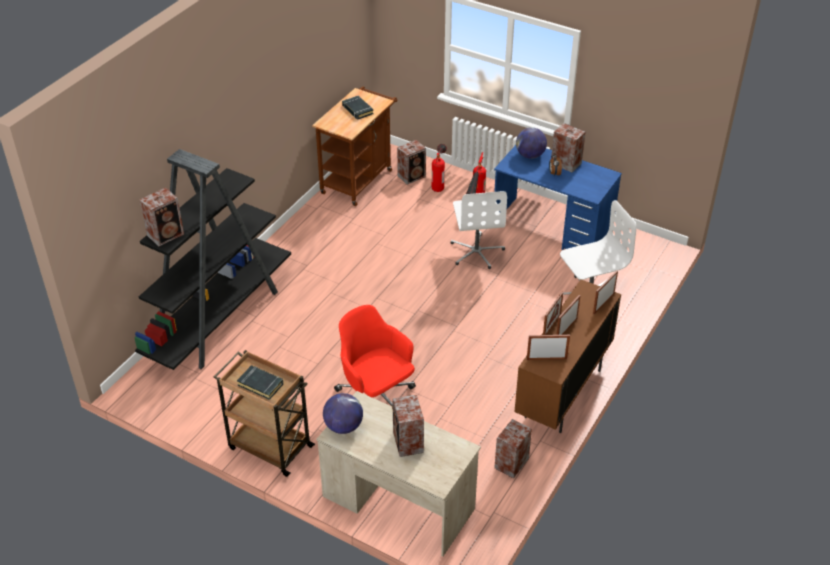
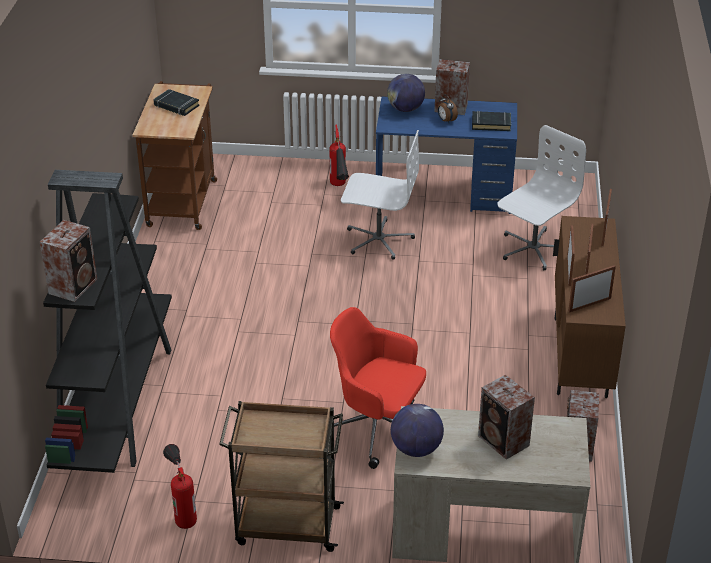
camera: 25 degrees left, 5 degrees down
black book [237,365,283,400] -> black book moved to [472,111,511,131]
speaker [397,140,426,185] -> none
fire extinguisher [432,144,447,192] -> fire extinguisher moved to [163,444,197,529]
white office chair [450,191,507,269] -> white office chair turned 45 degrees counterclockwise [341,130,419,260]

